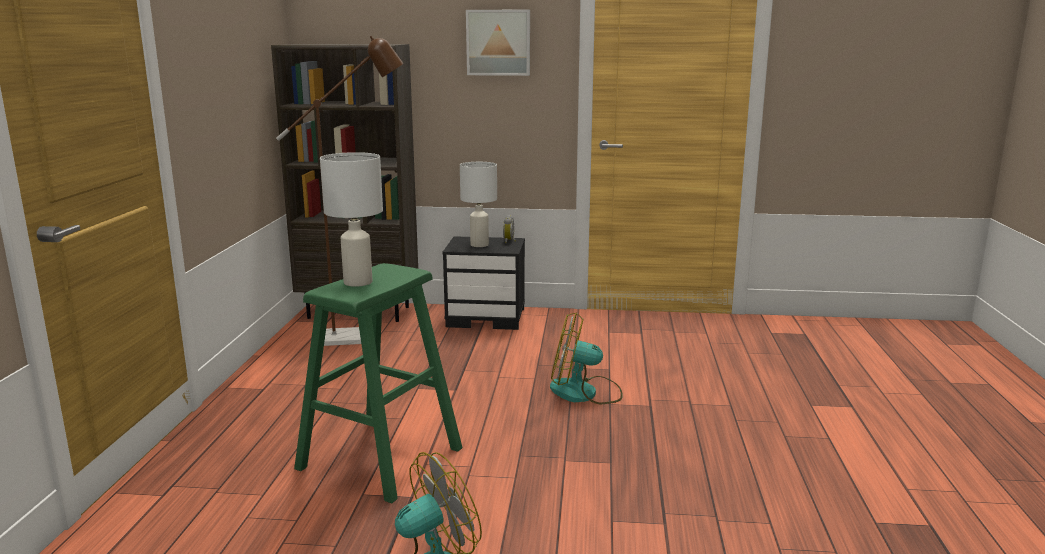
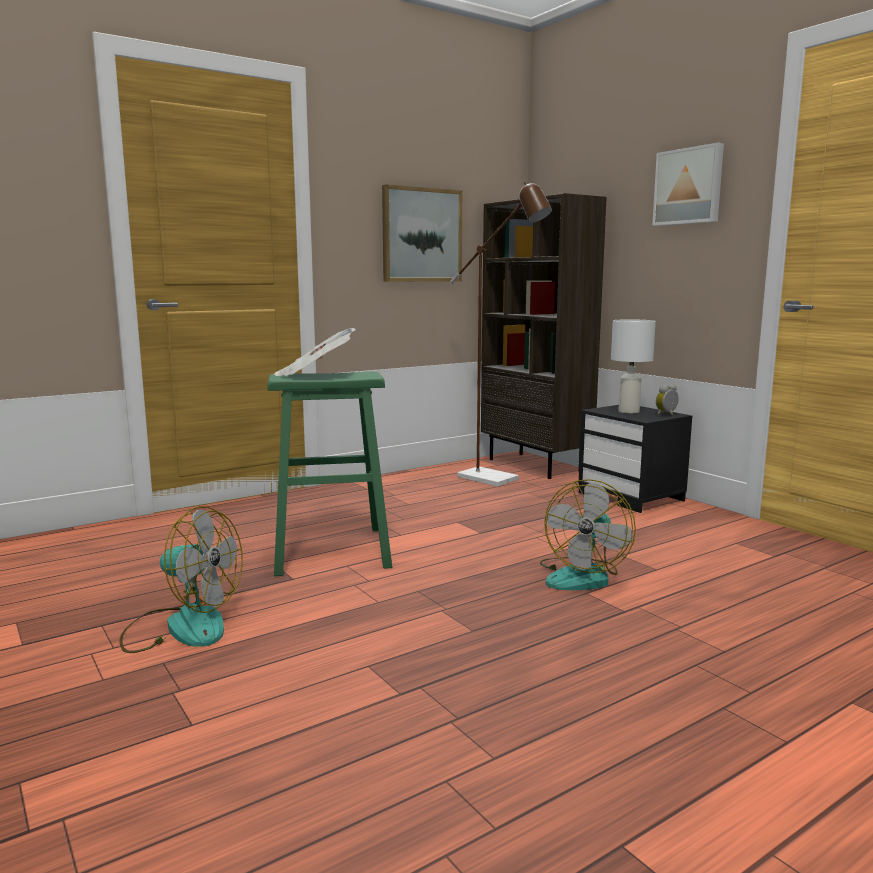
camera: 50 degrees right, 5 degrees down
white table lamp [320,152,383,287] -> newspaper [274,328,356,376]
fan [550,313,623,404] -> fan turned 120 degrees counterclockwise [540,479,636,590]
none -> picture [382,184,462,282]

